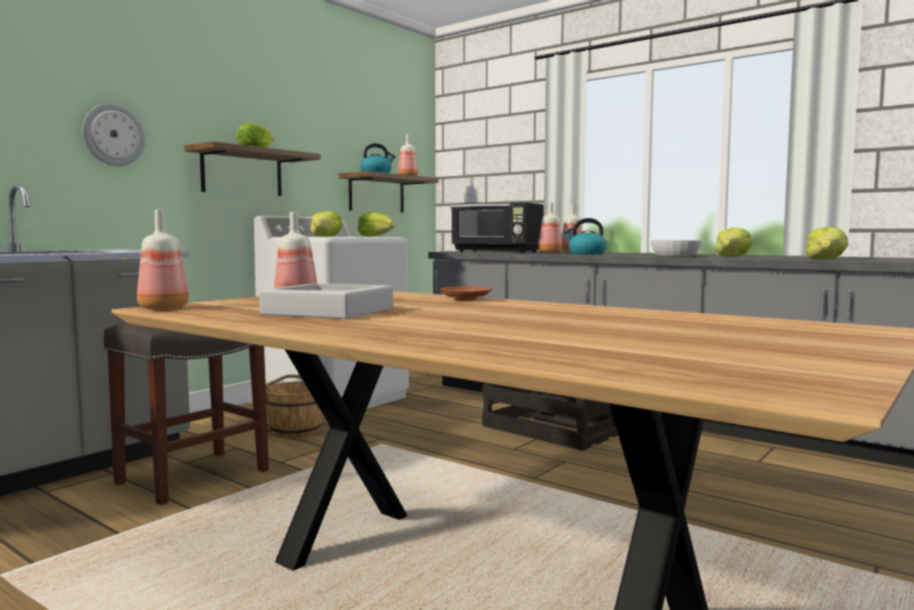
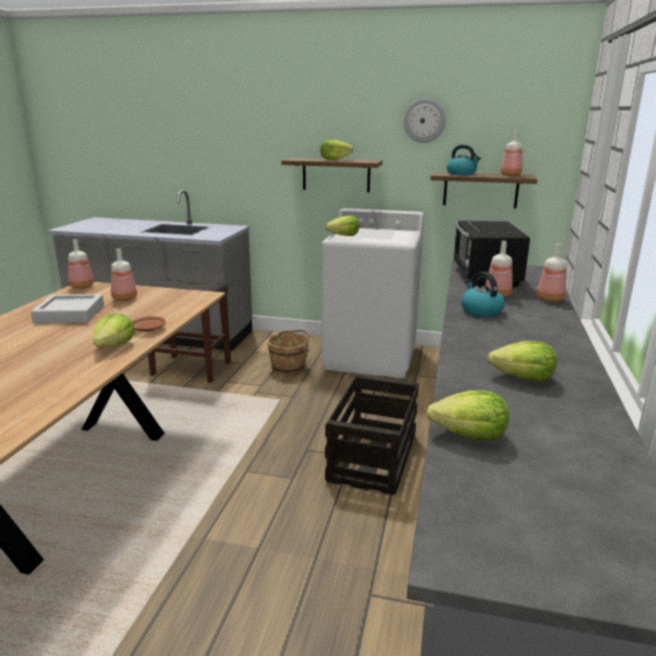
camera: 65 degrees right, 15 degrees up
wall clock [83,103,145,166] -> wall clock moved to [404,99,446,143]
lettuce [358,212,395,237] -> lettuce moved to [93,313,135,347]
white bowl [650,240,703,257] -> none

